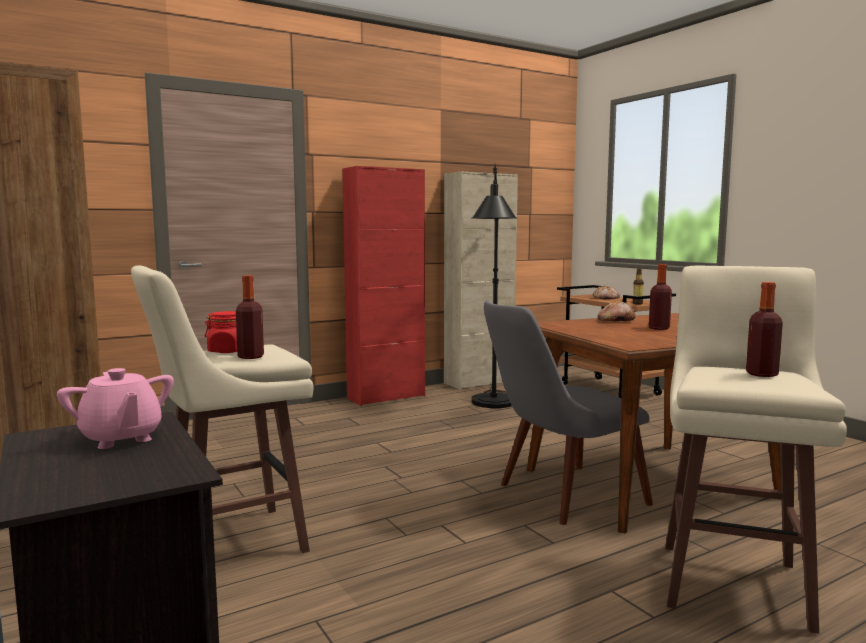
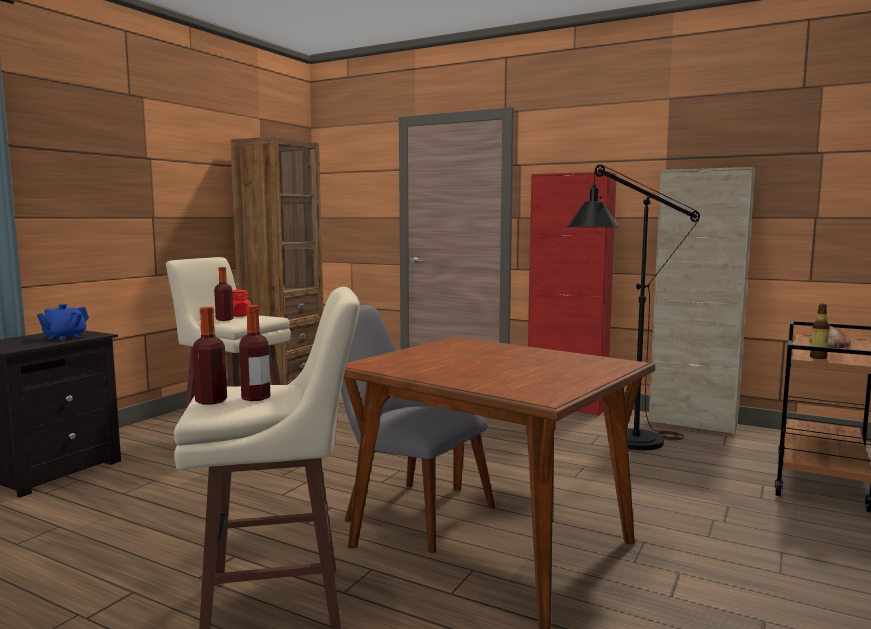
camera: 60 degrees right, 0 degrees up
pink teapot [57,368,174,449] -> blue teapot [37,304,89,340]
bread [597,302,636,322] -> none
bottle [649,264,672,330] -> bottle moved to [192,307,227,405]

